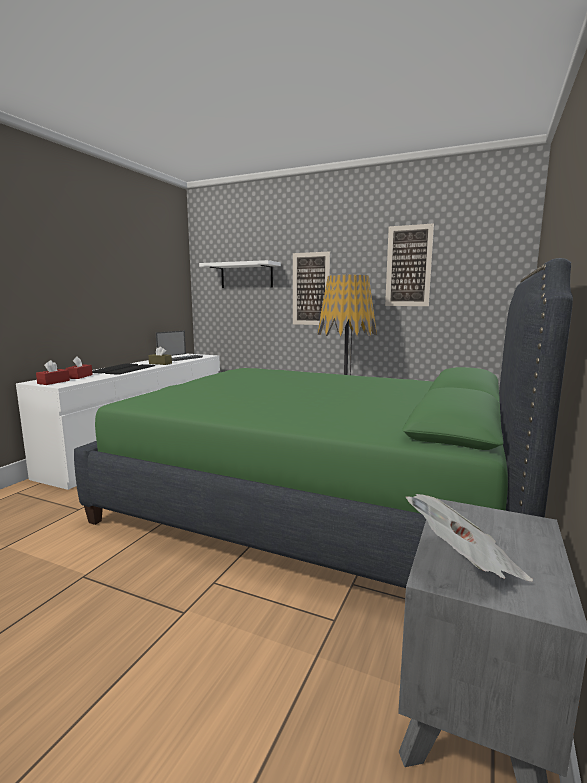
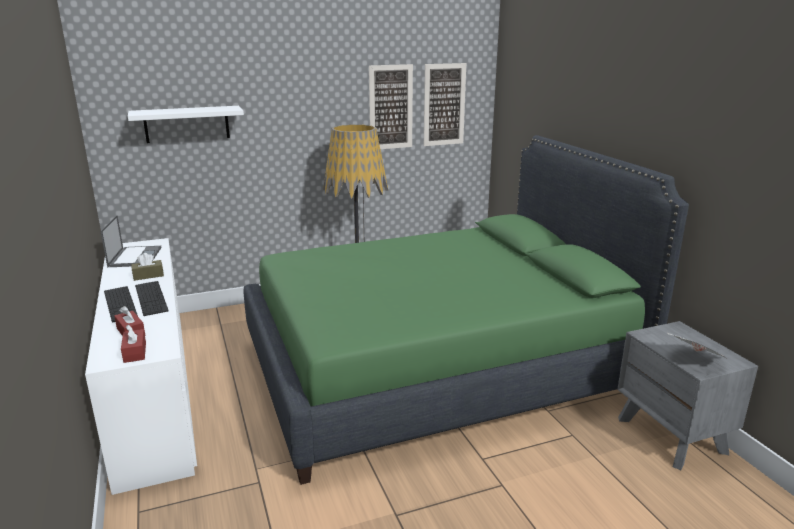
camera: 45 degrees left, 10 degrees up
picture [293,251,330,325] -> picture moved to [424,63,466,146]

